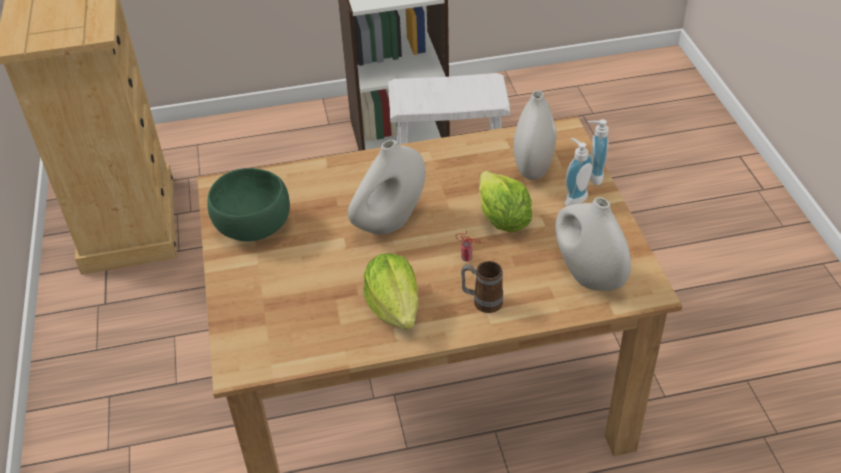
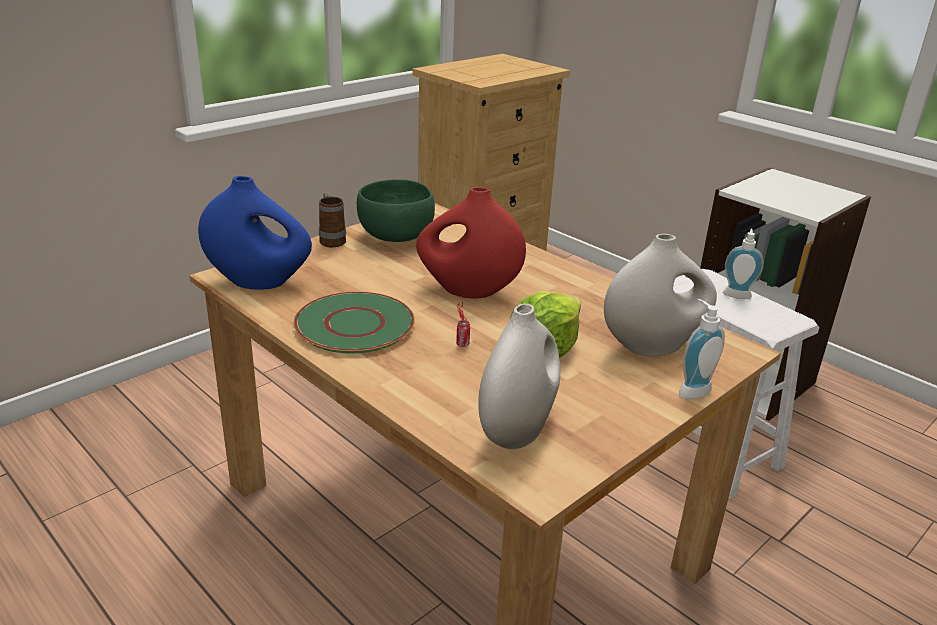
camera: 55 degrees right, 15 degrees down
white vase [348,140,426,235] -> red vase [416,187,526,299]
lettuce [363,253,418,329] -> green plate [294,292,415,353]
mug [461,261,503,313] -> mug moved to [319,192,346,247]
soap dispenser [565,138,593,206] -> soap dispenser moved to [723,229,764,299]
none -> blue vase [198,176,312,290]

